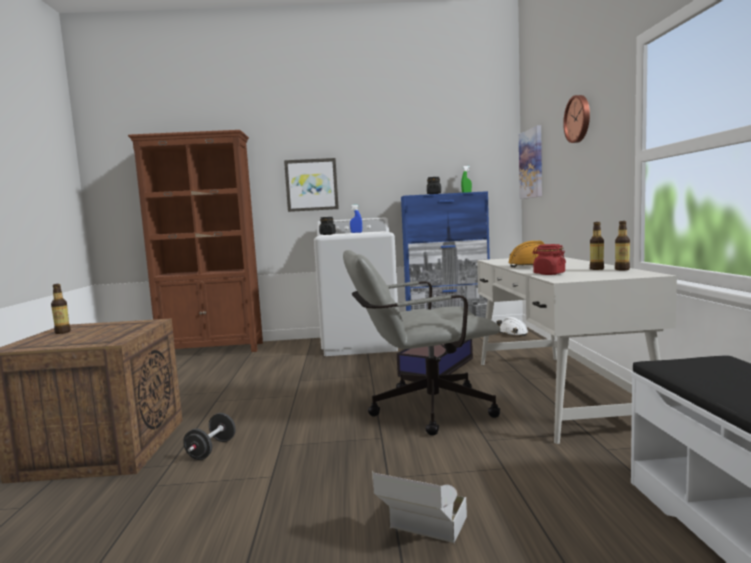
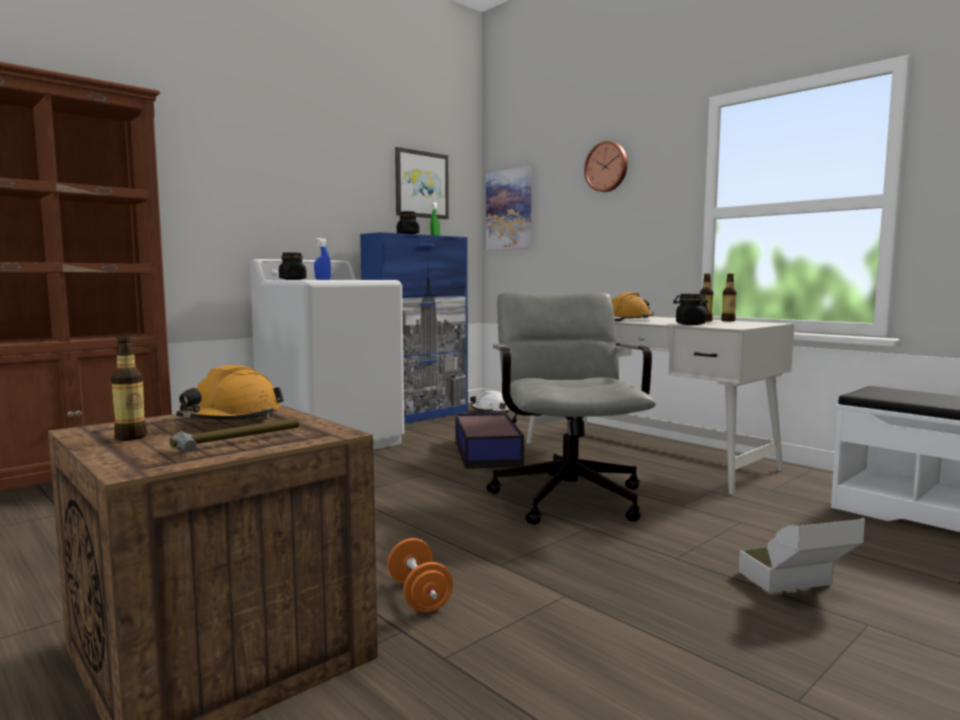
camera: 40 degrees left, 0 degrees up
black dumbbell [183,413,236,460] -> orange dumbbell [387,538,453,613]
picture [284,158,339,212] -> picture moved to [395,147,449,219]
grey office chair [343,250,501,436] -> grey office chair turned 135 degrees clockwise [486,292,656,525]
red jar [533,244,566,275] -> black jar [673,294,709,325]
none -> hammer [170,418,299,452]
none -> orange hard hat [176,365,284,420]

